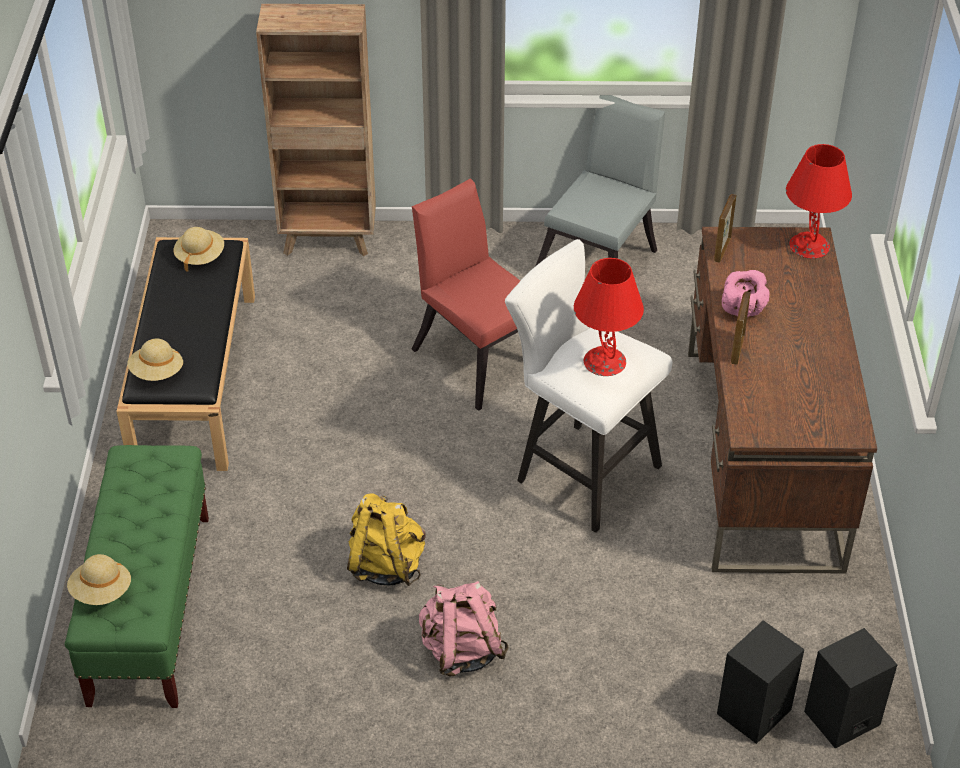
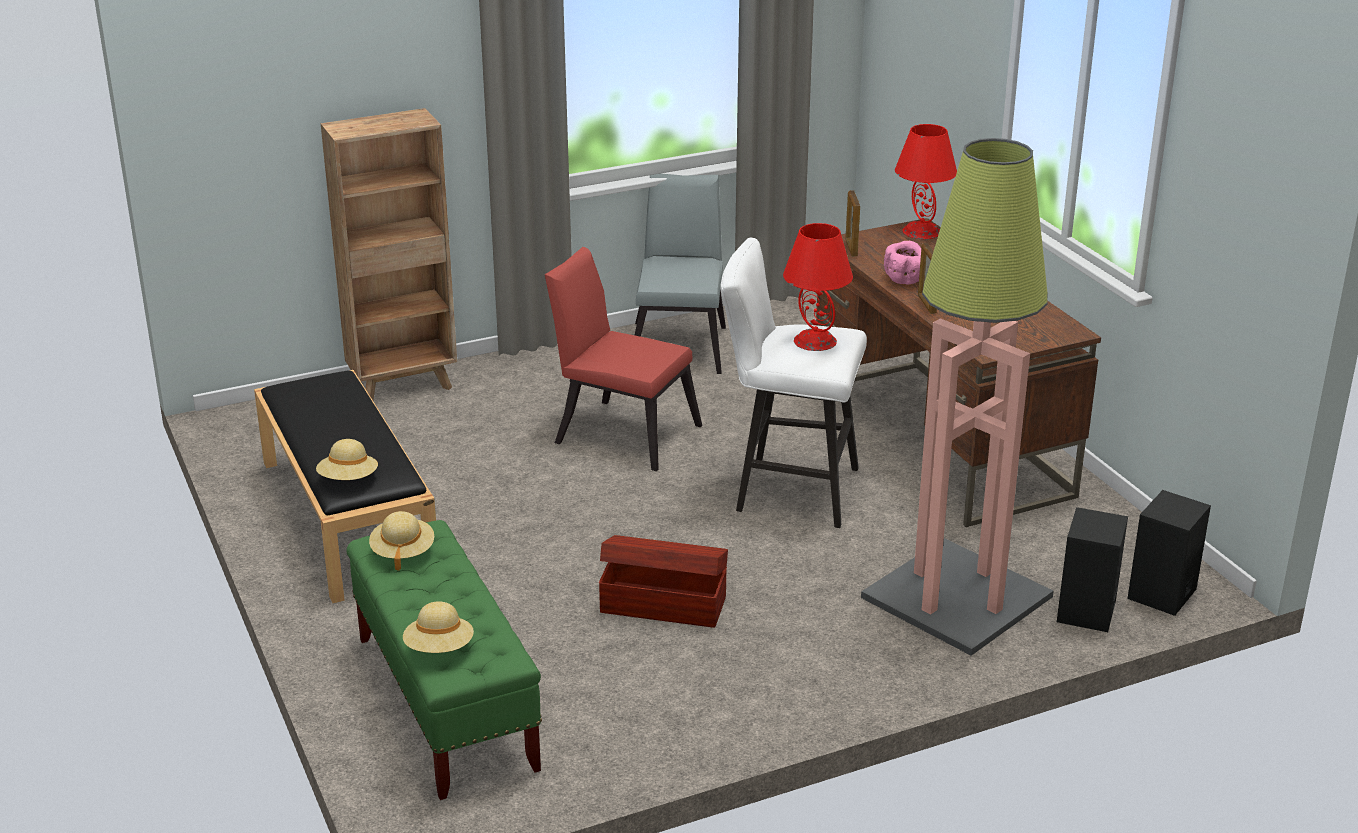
camera: 25 degrees left, 15 degrees down
beige hat [174,227,224,272] -> beige hat moved to [369,511,434,571]
yellow backpack [347,493,426,586] -> brown storage box [599,535,728,628]
pink backpack [419,581,509,676] -> none
none -> floor lamp [861,138,1054,656]

